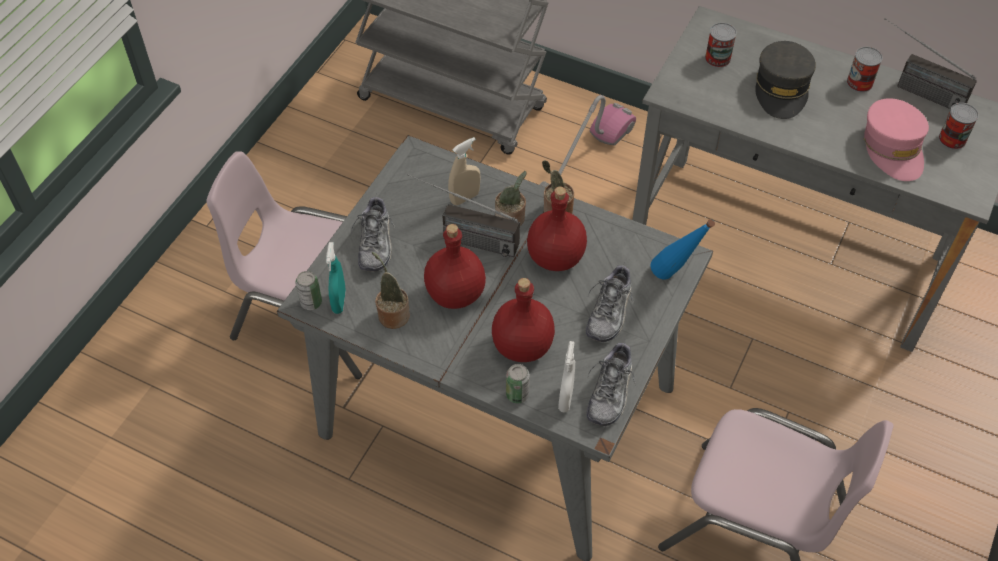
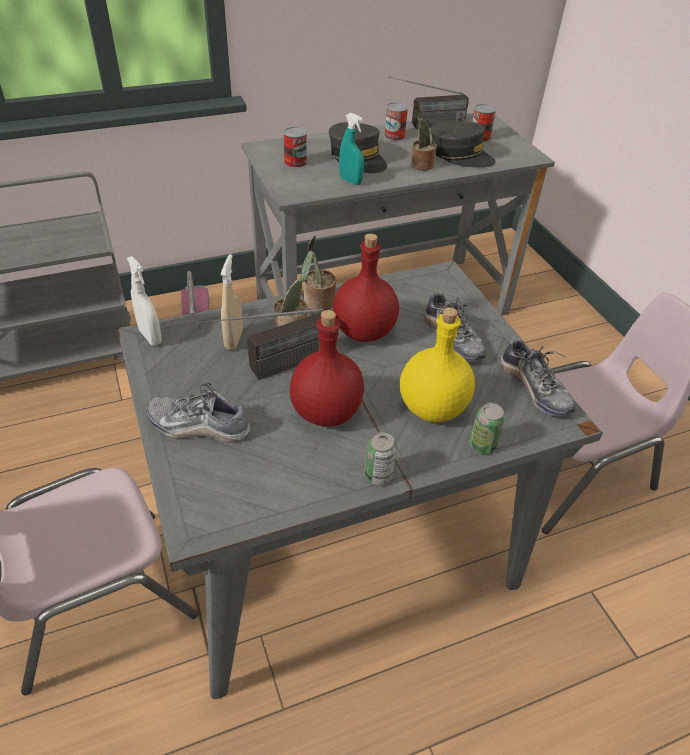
camera: 50 degrees left, 10 degrees down
can [296,271,322,310] -> can moved to [365,432,397,485]
turquoise spray bottle [326,242,346,314] -> turquoise spray bottle moved to [339,113,364,185]
shoe [351,197,395,272] -> shoe turned 150 degrees clockwise [146,383,250,443]
potted plant [372,252,410,329] -> potted plant moved to [411,99,437,171]
red bottle [492,278,555,362] -> yellow bottle [400,307,475,422]
white spray bottle [558,341,575,413] -> white spray bottle moved to [127,256,162,345]
blue bottle [650,219,715,279] -> none
pink cap [864,98,929,181] -> grey cap [431,121,496,168]

